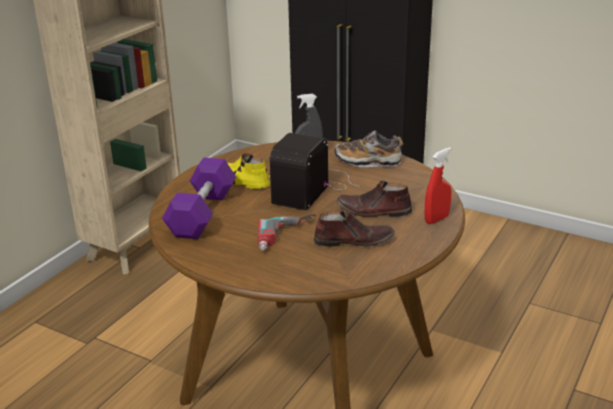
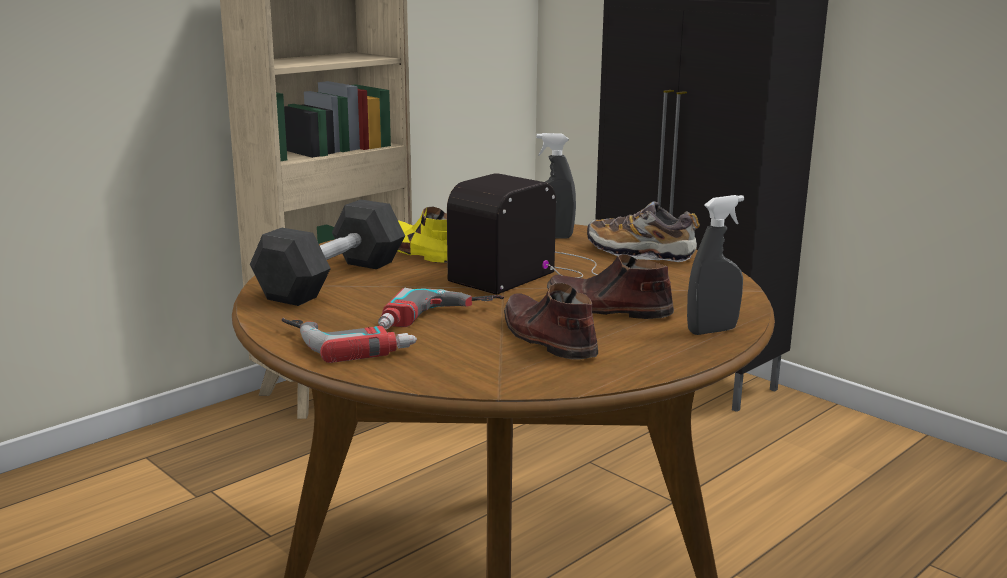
camera: 15 degrees right, 10 degrees down
purple dumbbell [162,157,236,239] -> grey dumbbell [250,199,405,306]
brown shoe [314,210,395,247] -> brown shoe turned 135 degrees counterclockwise [504,283,598,359]
red spray bottle [425,147,452,224] -> grey spray bottle [687,195,744,335]
none -> power drill [282,318,417,363]

